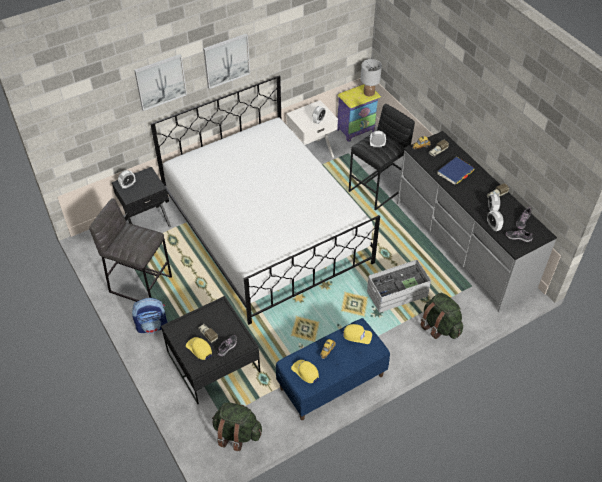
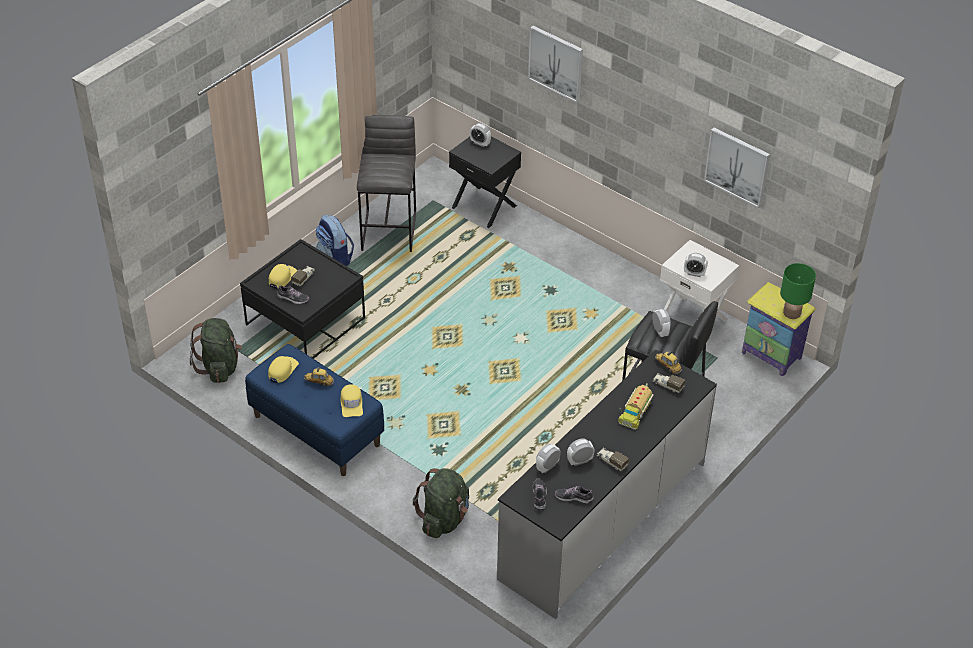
camera: 70 degrees right, 5 degrees down
white bed [151,75,380,325] -> none
picture [203,34,250,89] -> picture moved to [704,128,770,208]
grey table lamp [361,59,382,96] -> green table lamp [780,263,816,319]
grey storage box [367,260,431,313] -> none
blue book [437,156,474,185] -> toy truck [618,383,654,430]

